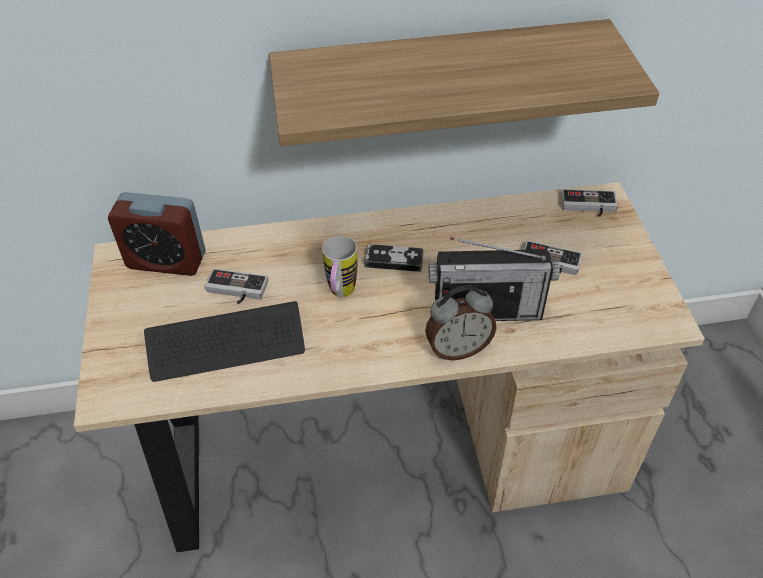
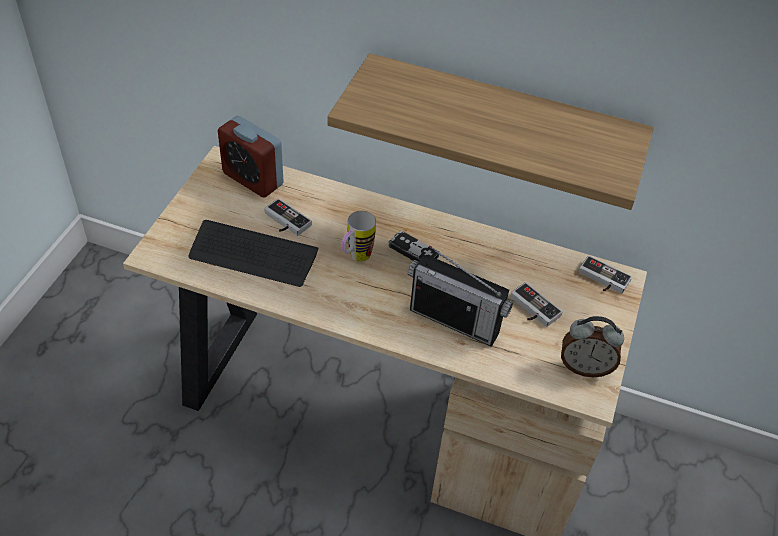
camera: 25 degrees right, 0 degrees up
alarm clock [425,285,496,360] -> alarm clock moved to [561,316,624,377]

